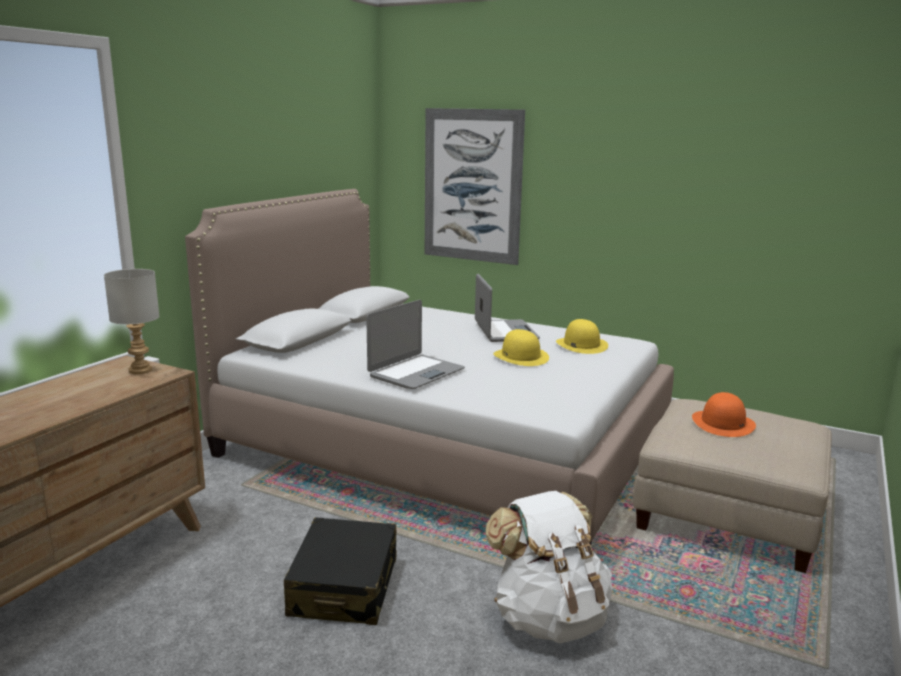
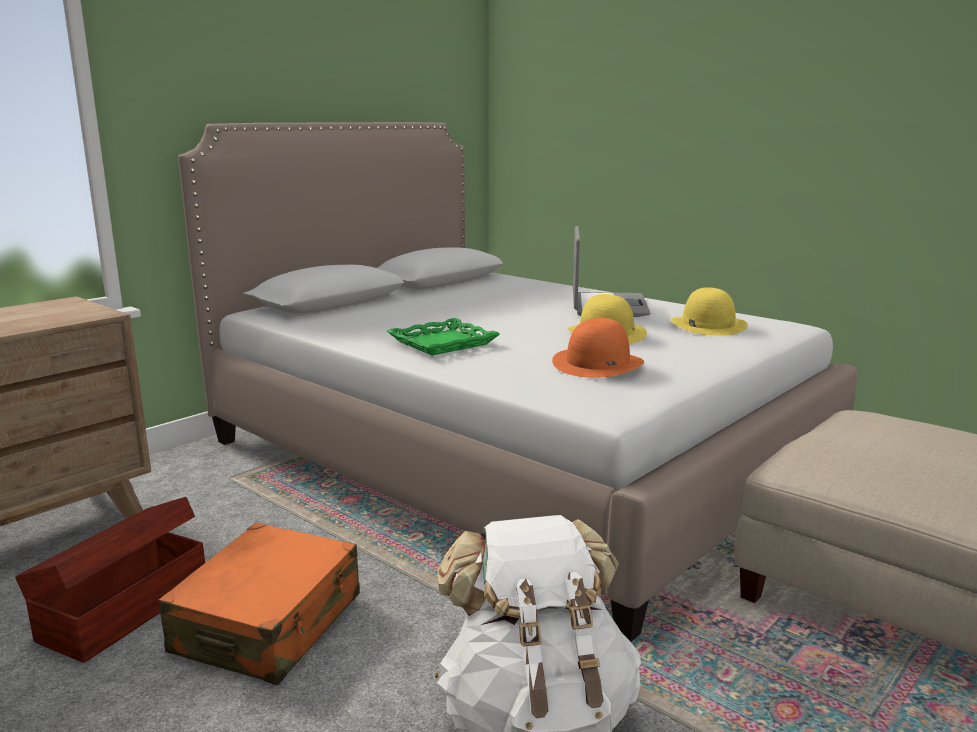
camera: 15 degrees right, 0 degrees up
grey table lamp [104,269,160,374] -> none
black suitcase [284,518,397,625] -> orange suitcase [158,523,360,685]
laptop [366,300,465,389] -> green tray [387,318,500,355]
picture [425,108,525,265] -> none
orange hat [692,392,756,437] -> orange hat moved to [552,318,644,378]
none -> brown storage box [15,497,205,663]

